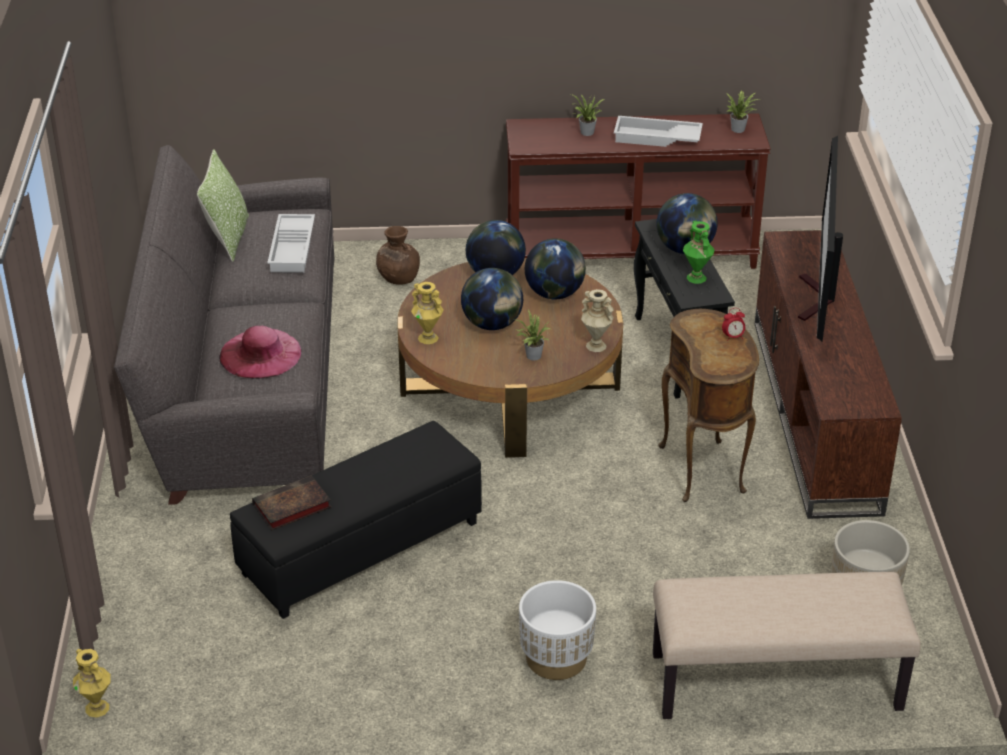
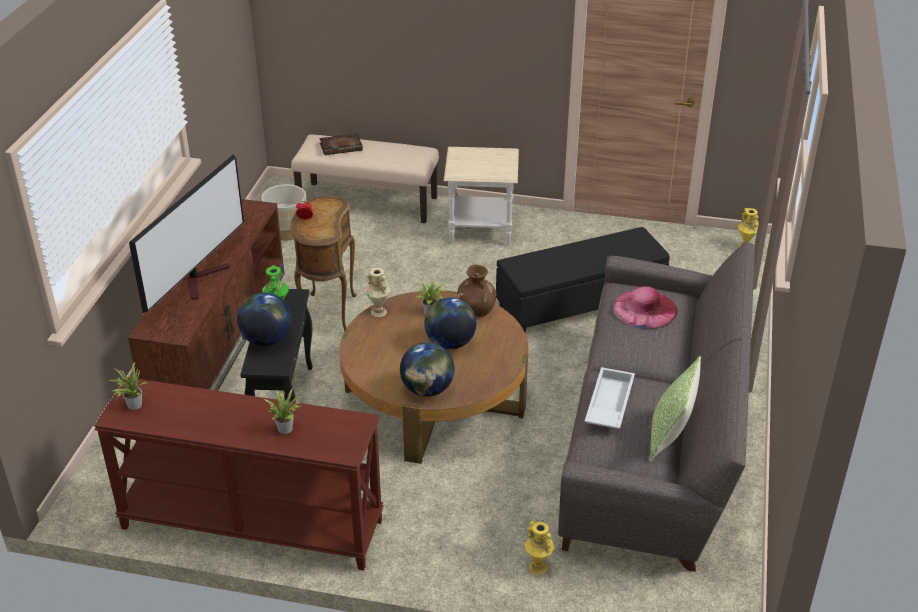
camera: 165 degrees left, 0 degrees up
book [252,475,331,531] -> book moved to [319,134,363,155]
brown vase [376,226,420,285] -> brown vase moved to [457,264,496,317]
yellow vase [411,282,444,344] -> yellow vase moved to [524,521,555,575]
white planter [519,580,596,680] -> beige side table [444,147,519,246]
globe [525,238,586,299] -> none
white tray [614,116,703,147] -> none

